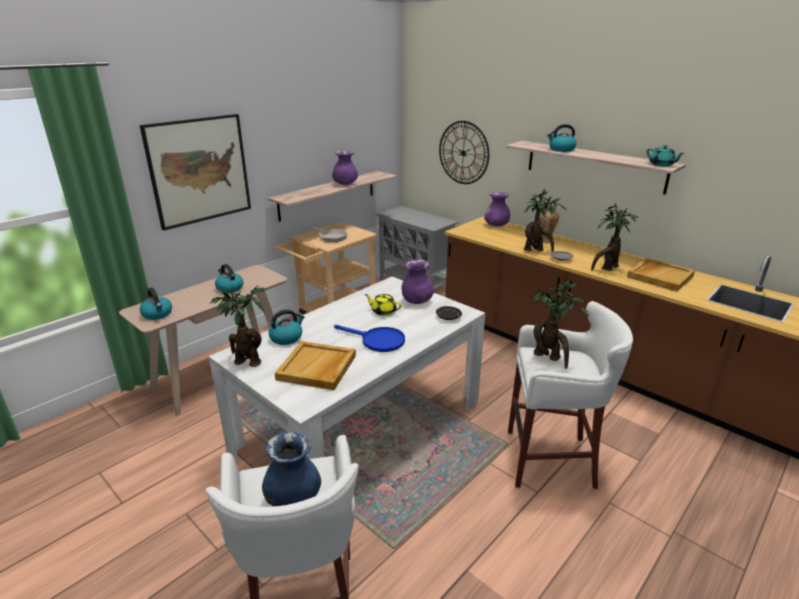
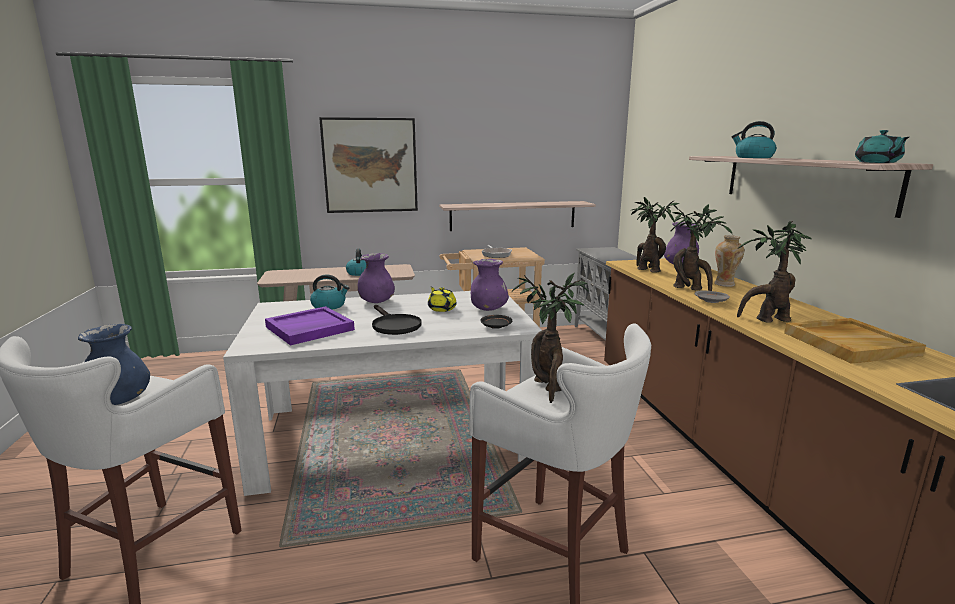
camera: 35 degrees right, 10 degrees down
kettle [140,287,172,320] -> none
potted plant [209,285,265,367] -> potted plant moved to [630,197,679,273]
beige tray [275,341,356,390] -> purple tray [265,306,355,345]
purple vase [332,150,358,185] -> purple vase moved to [357,253,395,303]
blue frying pan [334,325,405,352] -> black frying pan [372,305,422,335]
wall clock [439,121,489,184] -> none

